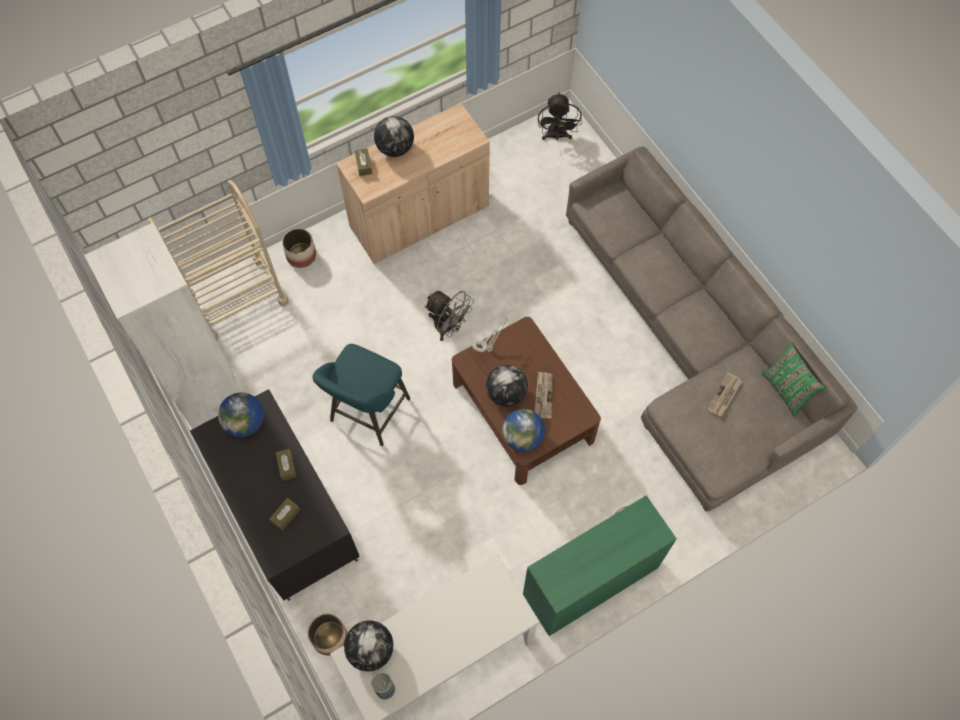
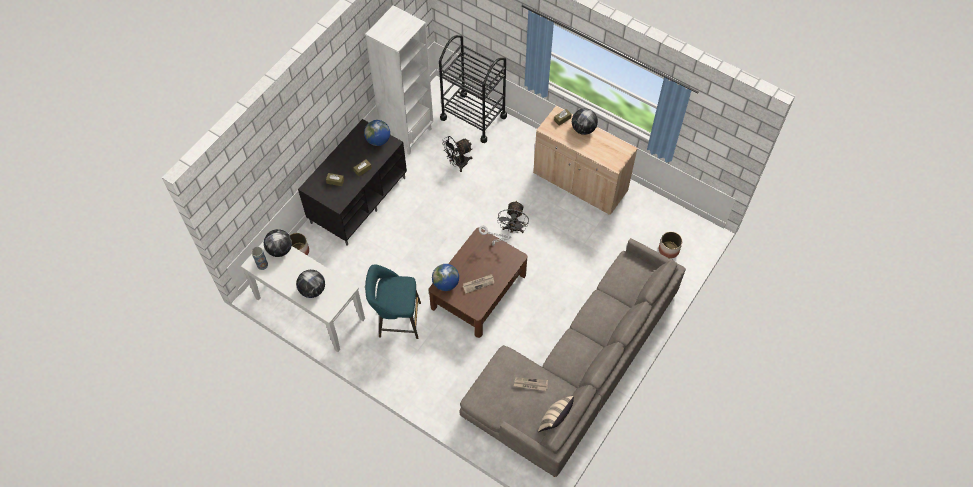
camera: 65 degrees right, 5 degrees down
beige cart [148,180,289,341] -> black cart [439,35,507,143]
planter [282,228,316,268] -> planter moved to [659,231,683,259]
turquoise stool [313,344,410,446] -> turquoise stool moved to [365,264,421,339]
globe [486,365,528,407] -> globe moved to [296,270,325,298]
green desk [523,495,677,636] -> none
black fan [538,92,582,141] -> black fan moved to [442,136,472,172]
green pillow [762,342,826,417] -> beige pillow [538,396,574,432]

